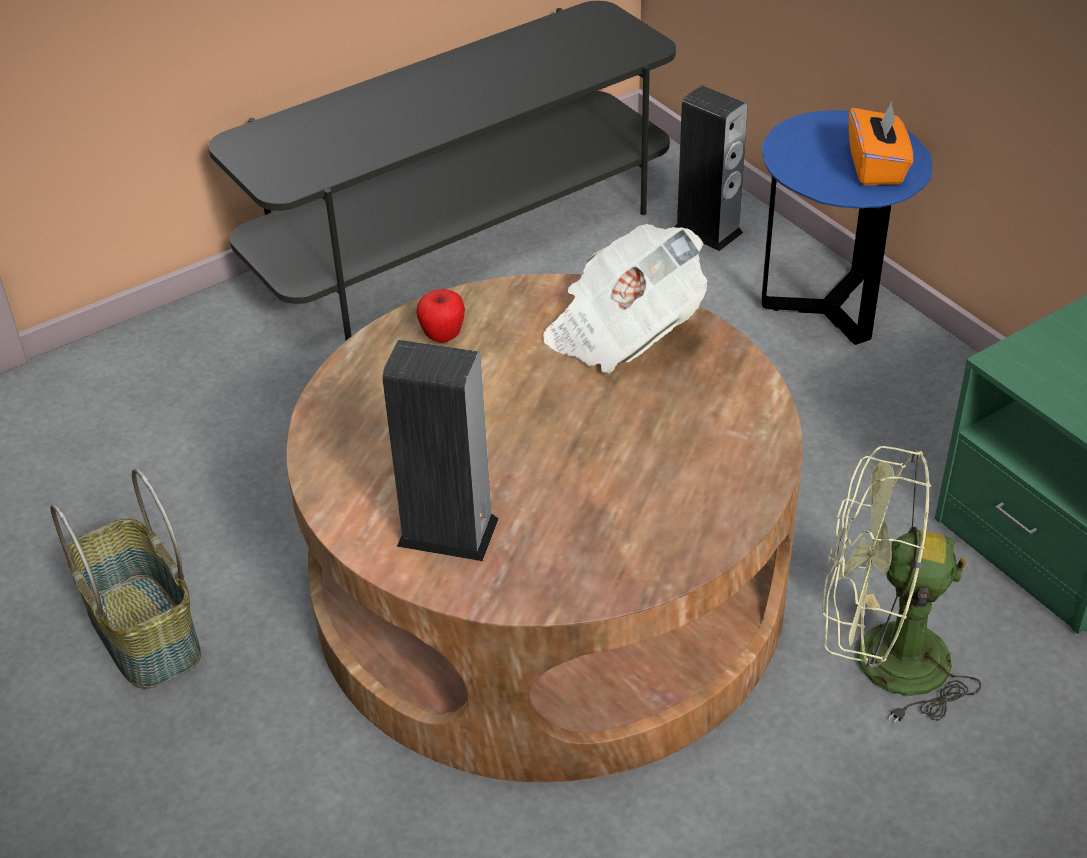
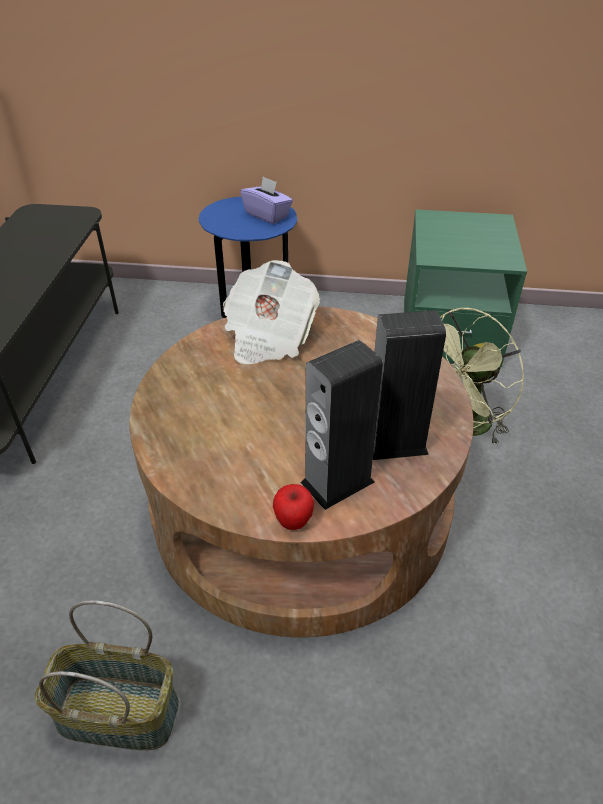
camera: 50 degrees left, 0 degrees up
apple [416,289,465,343] -> apple moved to [273,484,314,530]
speaker [675,86,748,251] -> speaker moved to [373,310,446,460]
orange tissue box [849,102,913,185] -> purple tissue box [240,176,293,224]

